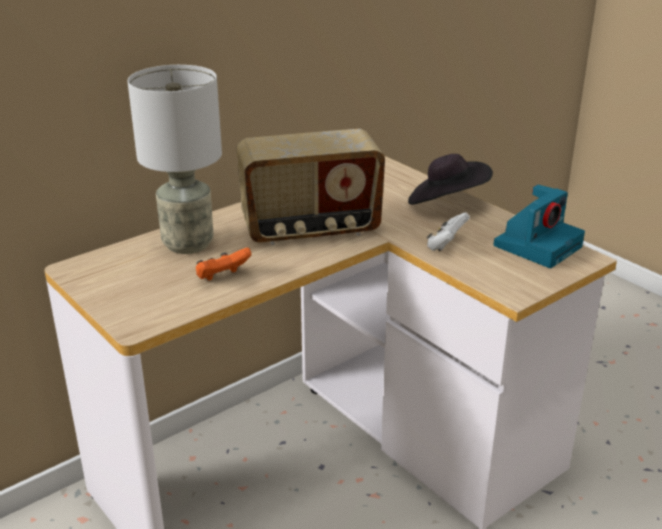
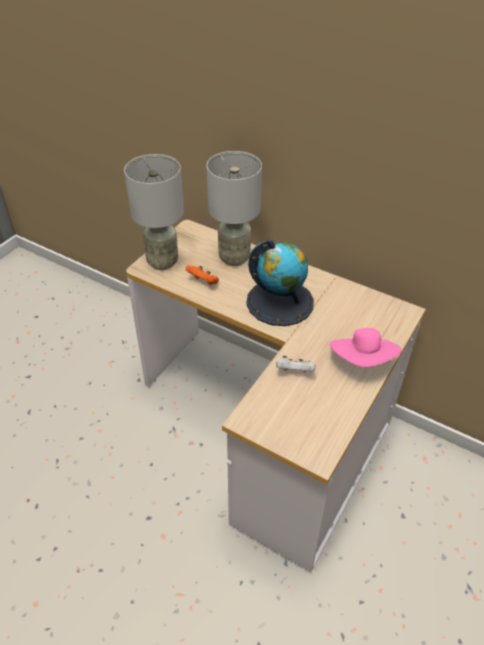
camera: 70 degrees right, 15 degrees up
radio [236,129,385,245] -> globe [246,239,314,326]
black hat [408,154,493,205] -> pink hat [330,328,401,367]
camera [493,185,585,268] -> none
none -> grey table lamp [124,154,184,270]

